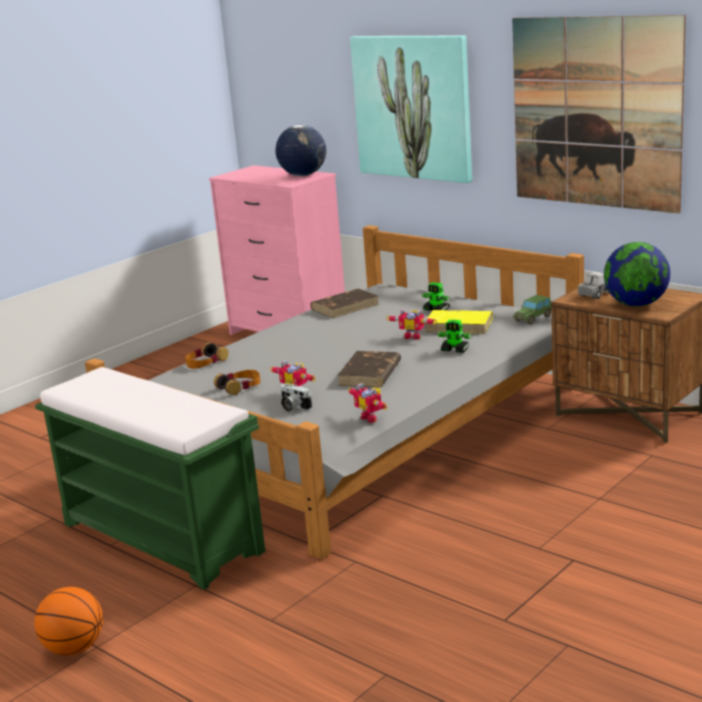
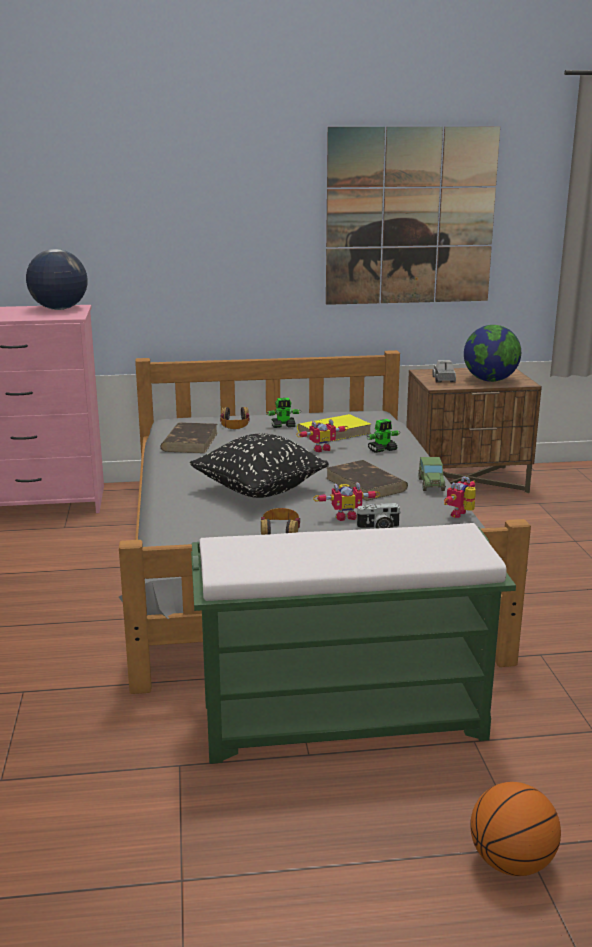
camera: 50 degrees left, 0 degrees up
headphones [185,343,229,369] -> headphones moved to [220,407,249,429]
toy robot [348,383,388,423] -> toy robot turned 120 degrees clockwise [444,476,476,518]
picture [350,36,472,183] -> none
toy car [513,295,552,324] -> toy car moved to [418,457,446,491]
none -> black pillow [190,434,329,498]

